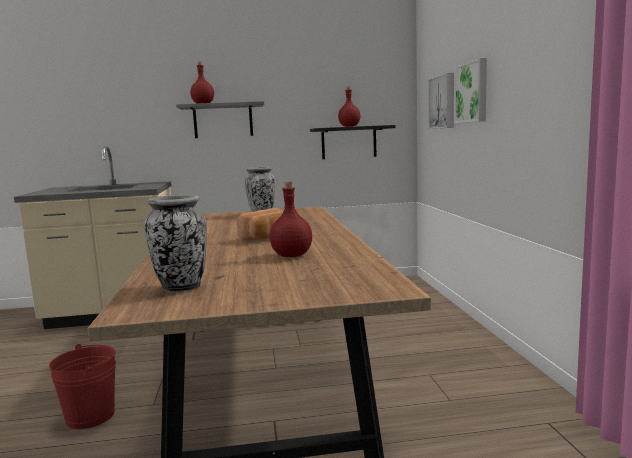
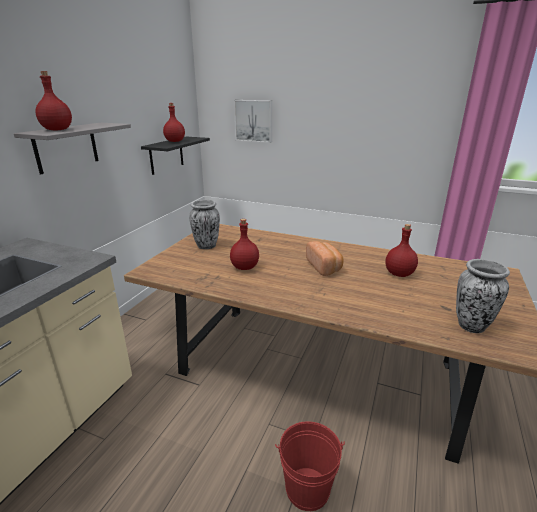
camera: 60 degrees left, 15 degrees up
picture [454,58,487,123] -> none
none -> red bottle [230,219,259,270]

